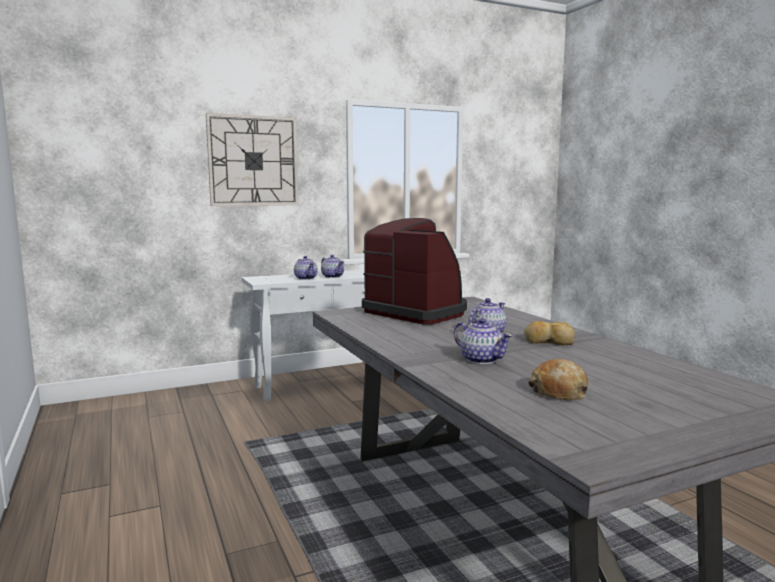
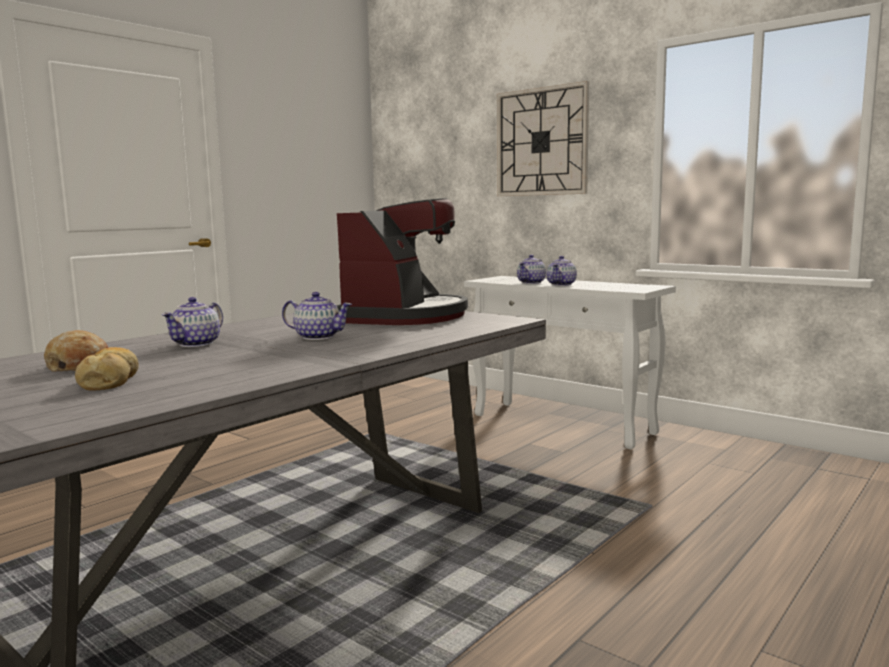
camera: 65 degrees right, 0 degrees up
bread [524,321,575,345] -> bread moved to [75,347,139,390]

